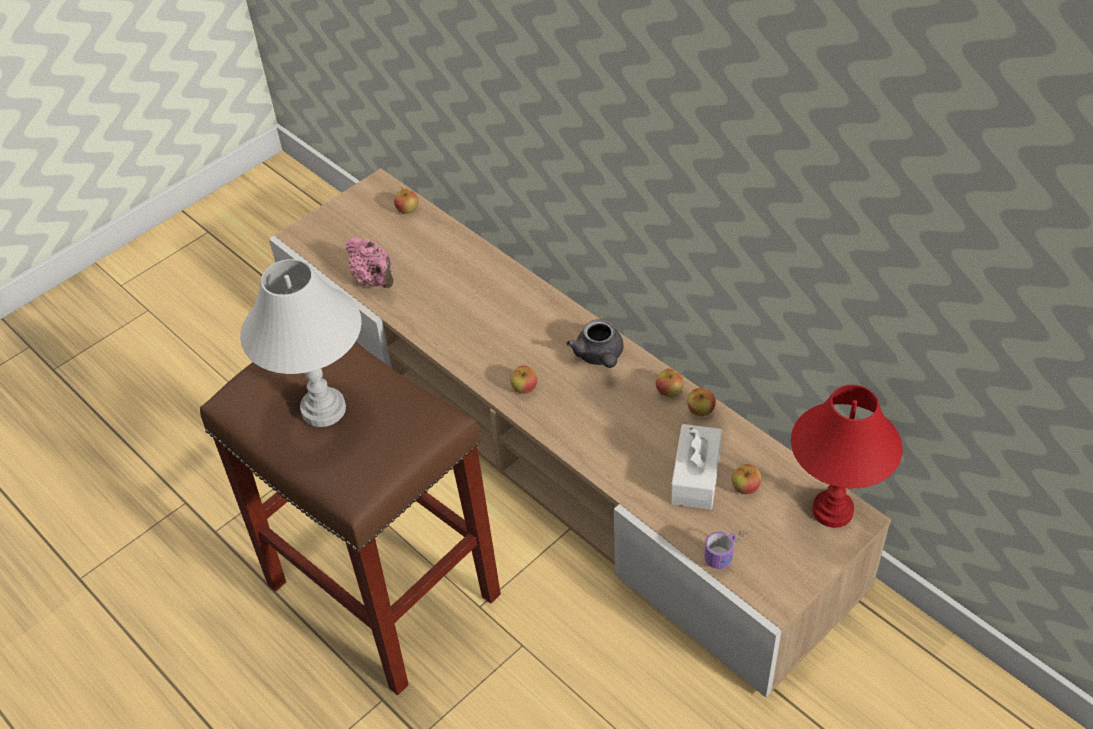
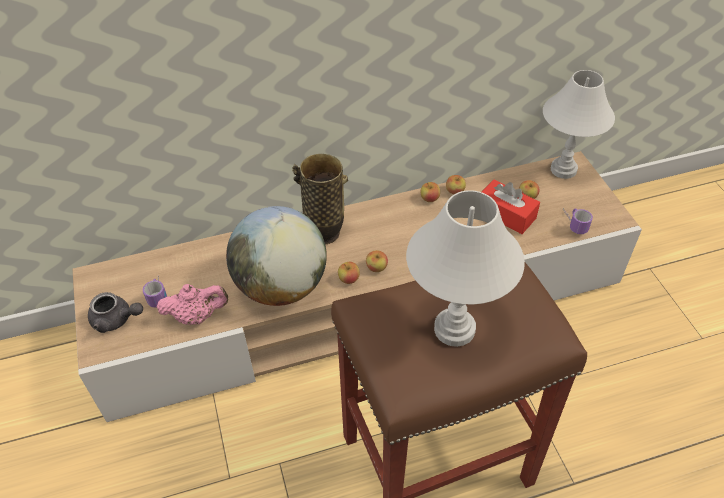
camera: 65 degrees left, 0 degrees up
apple [394,187,419,214] -> apple moved to [338,262,360,284]
grey teapot [567,319,624,368] -> grey teapot moved to [88,292,143,333]
white tissue box [671,424,722,509] -> red tissue box [482,180,540,234]
red table lamp [791,385,902,528] -> white table lamp [543,70,615,179]
none -> mug [143,276,167,308]
none -> globe [226,206,327,306]
none -> vase [292,154,348,244]

